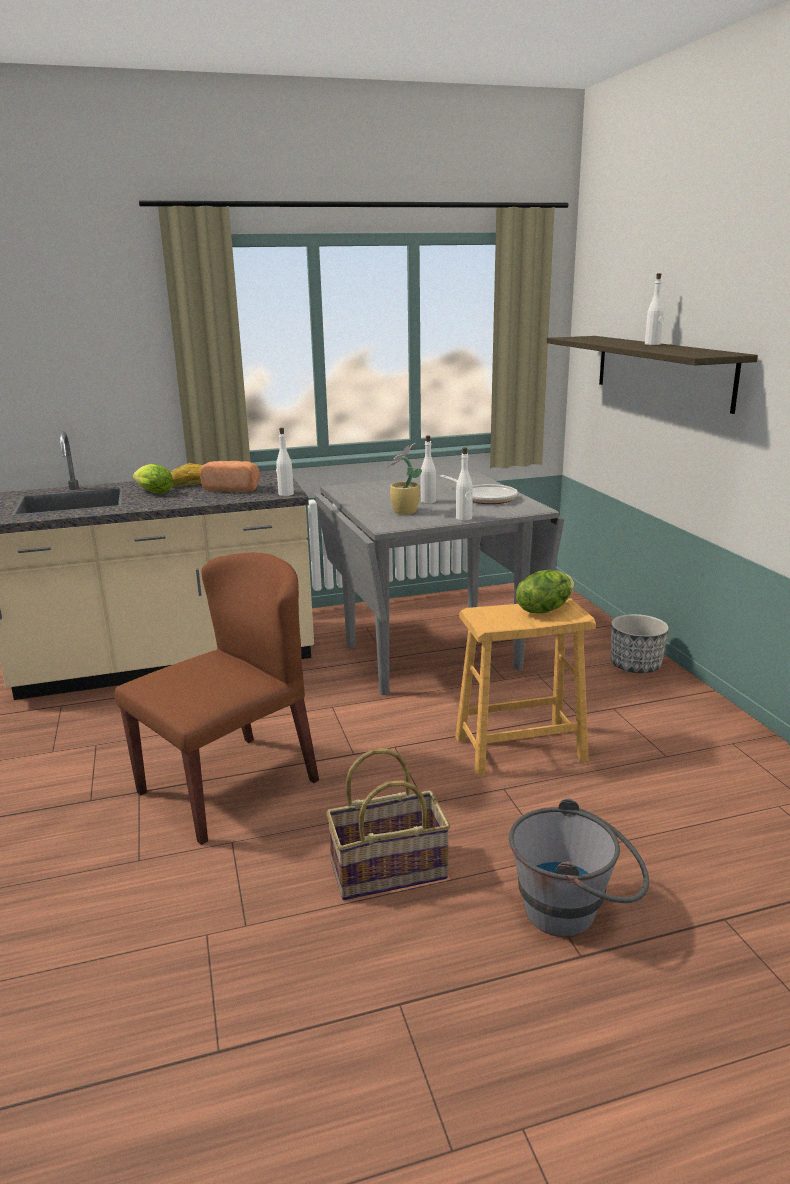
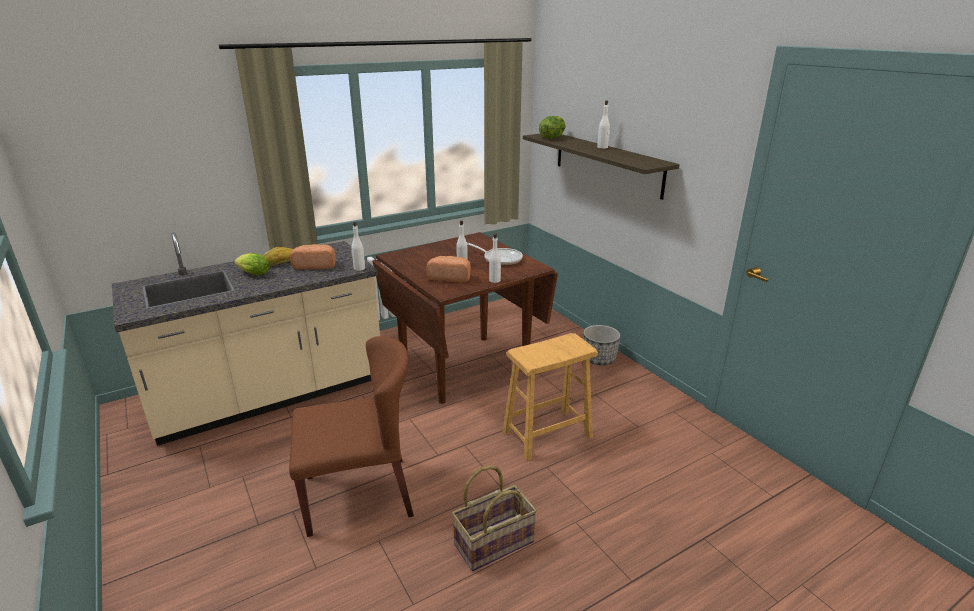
camera: 15 degrees left, 5 degrees up
brown chair [115,552,319,845] -> brown chair turned 45 degrees clockwise [289,336,414,537]
grey dining table [315,471,564,695] -> brown dining table [372,232,558,404]
potted plant [386,443,422,515] -> bread [426,256,471,282]
grey bucket [509,798,649,937] -> none
lettuce [516,570,574,614] -> lettuce moved to [539,116,566,139]

